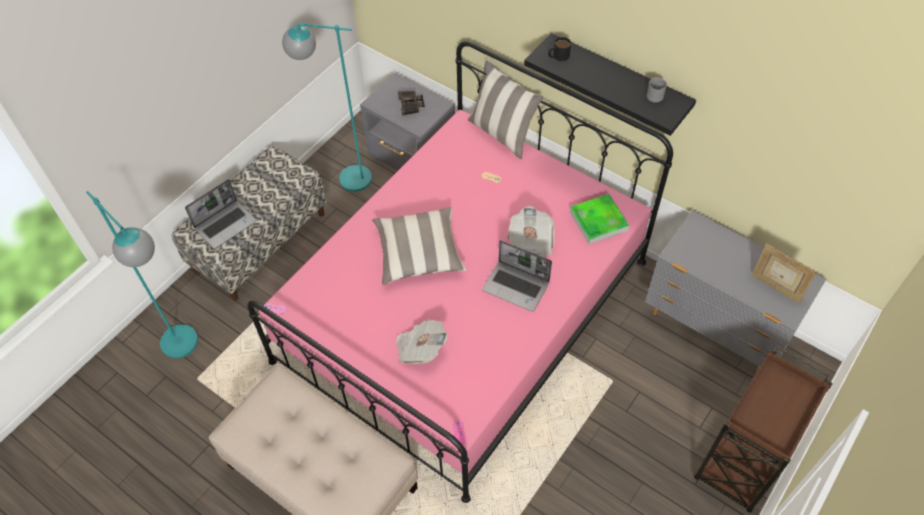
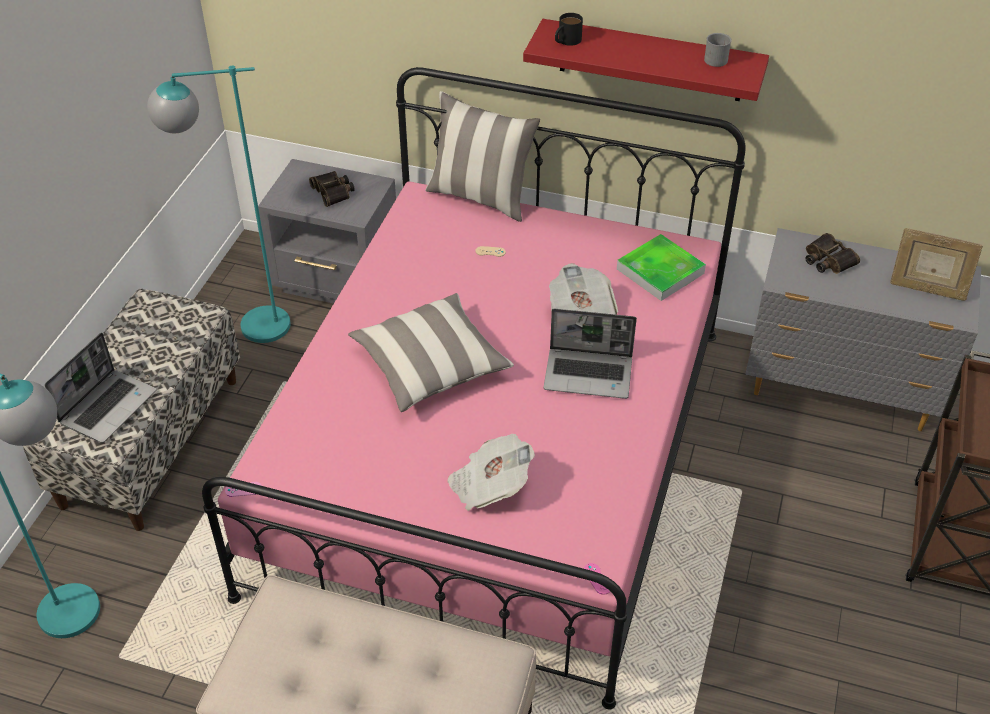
camera: 20 degrees left, 10 degrees down
black shelf [524,33,696,136] -> red shelf [523,19,769,101]
none -> binoculars [805,233,860,274]

